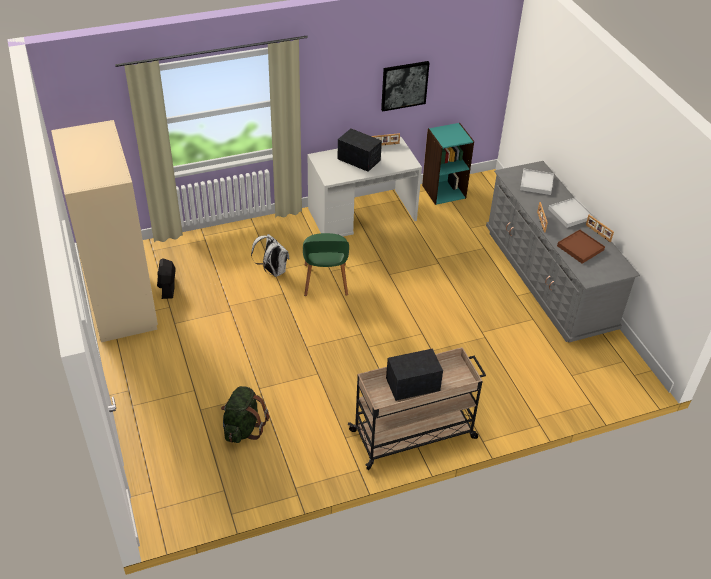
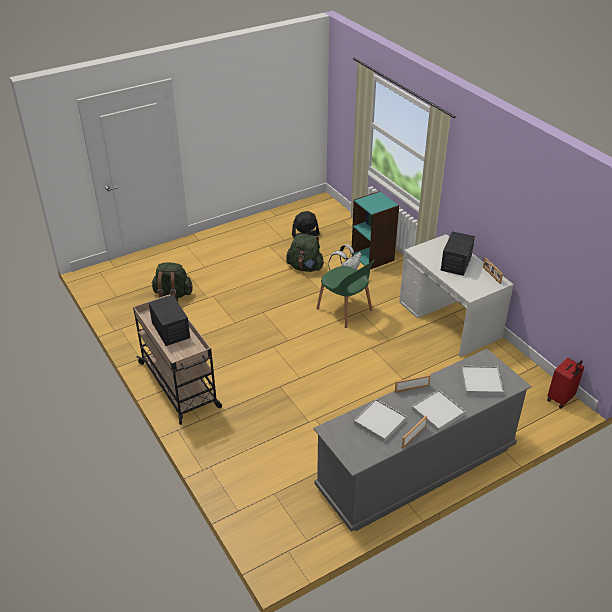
camera: 80 degrees right, 5 degrees down
beige wardrobe [51,120,158,342] -> none
green chair [303,233,349,296] -> green chair turned 120 degrees counterclockwise [316,260,375,328]
picture [381,61,429,112] -> none
turquoise bookcase [422,123,474,205] -> turquoise bookcase moved to [352,191,399,270]
brown tray [557,230,605,264] -> white tray [353,399,407,443]
none -> green backpack [286,234,324,272]
none -> red suitcase [547,358,584,409]

